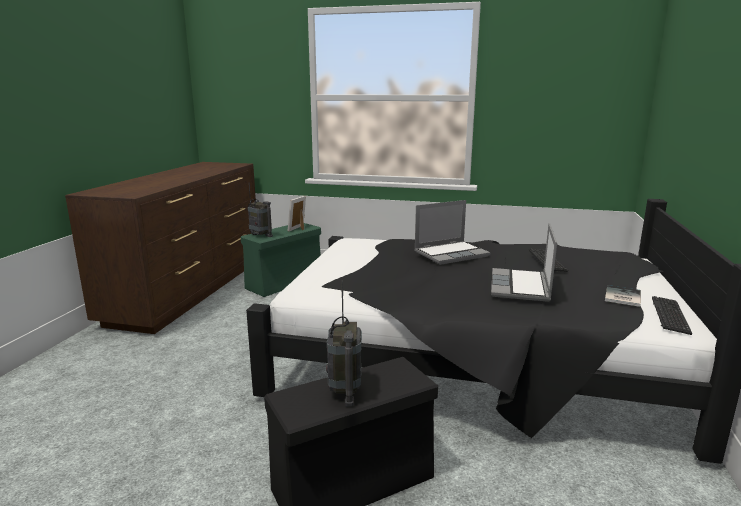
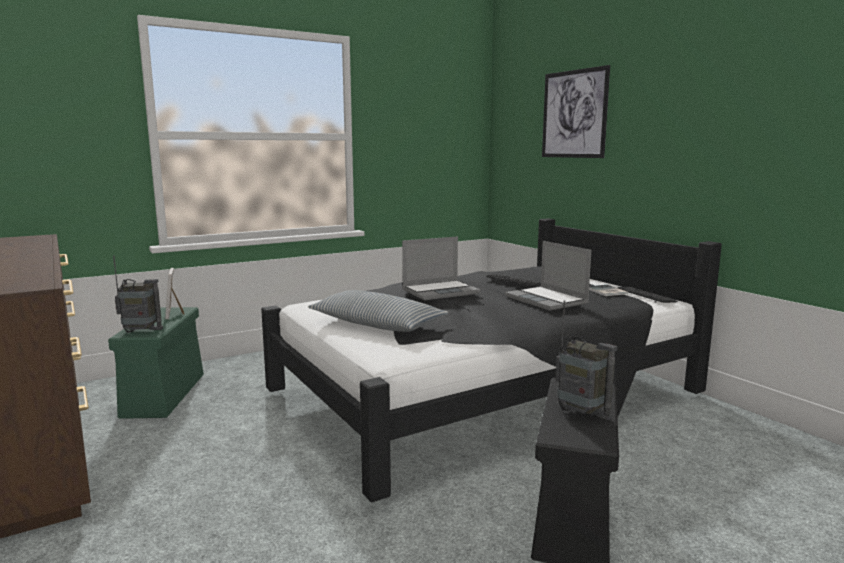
camera: 45 degrees left, 5 degrees down
laptop [414,200,490,265] -> laptop turned 45 degrees clockwise [402,236,480,300]
none -> pillow [308,290,449,332]
none -> picture [542,65,610,158]

